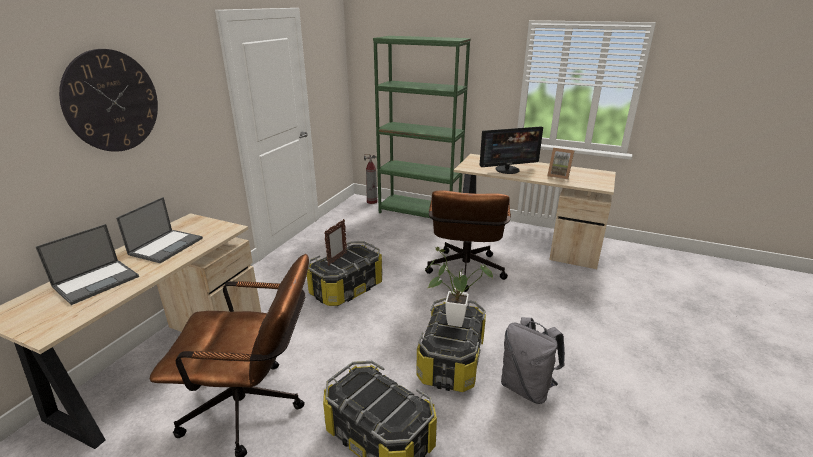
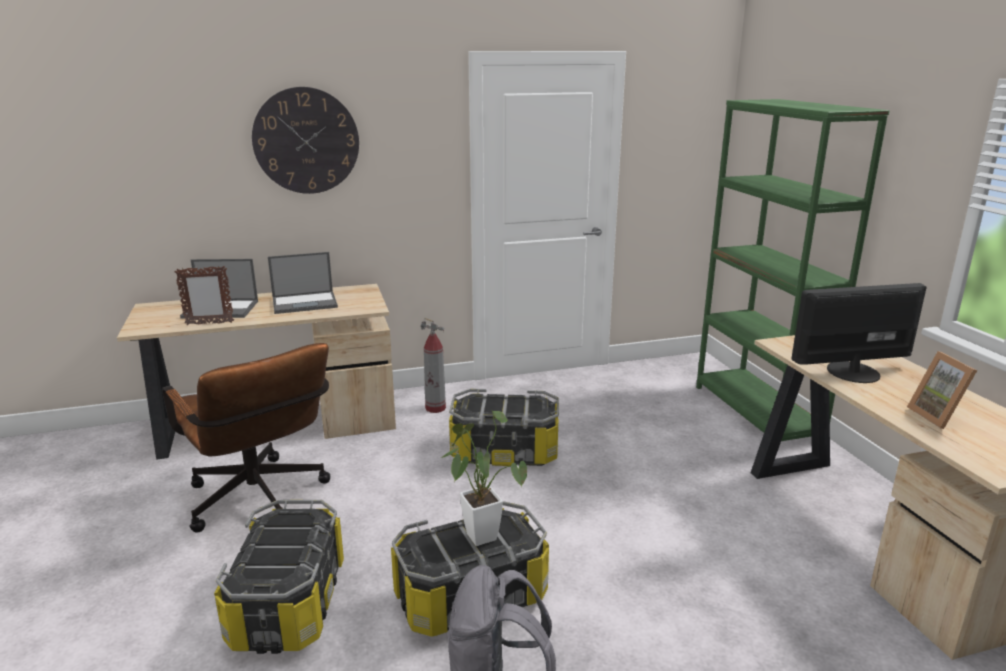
camera: 50 degrees right, 5 degrees down
picture frame [324,219,347,266] -> picture frame moved to [175,266,234,325]
fire extinguisher [364,154,378,204] -> fire extinguisher moved to [421,318,446,413]
brown office chair [425,190,511,292] -> none
monitor [480,126,543,174] -> monitor turned 135 degrees clockwise [791,283,927,383]

